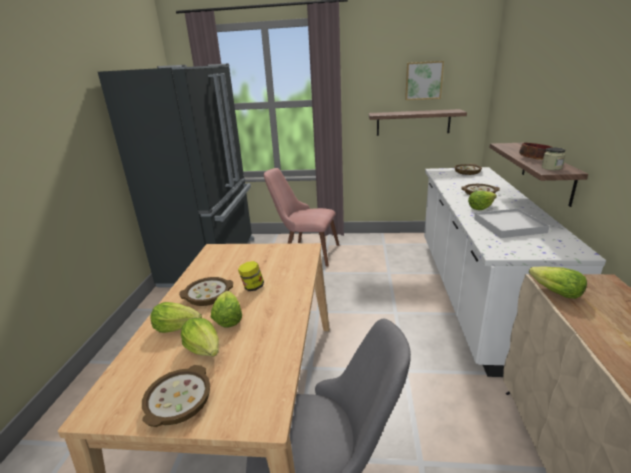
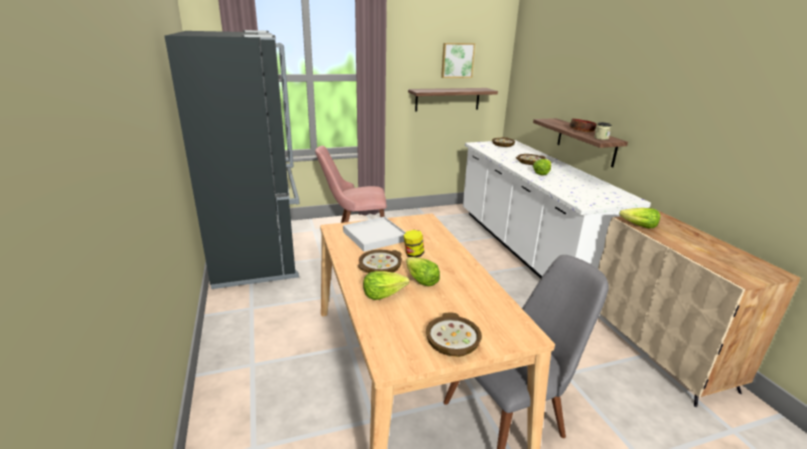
camera: 25 degrees left, 0 degrees up
lettuce [181,318,219,357] -> none
white tray [474,208,549,238] -> white tray moved to [343,217,406,252]

